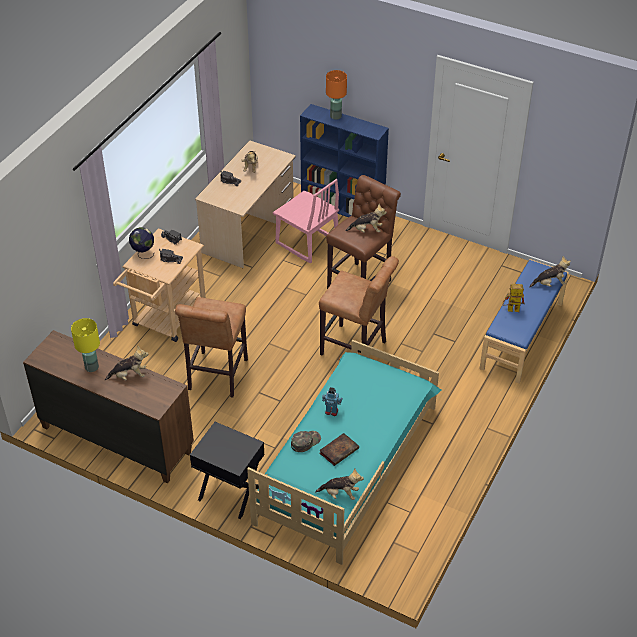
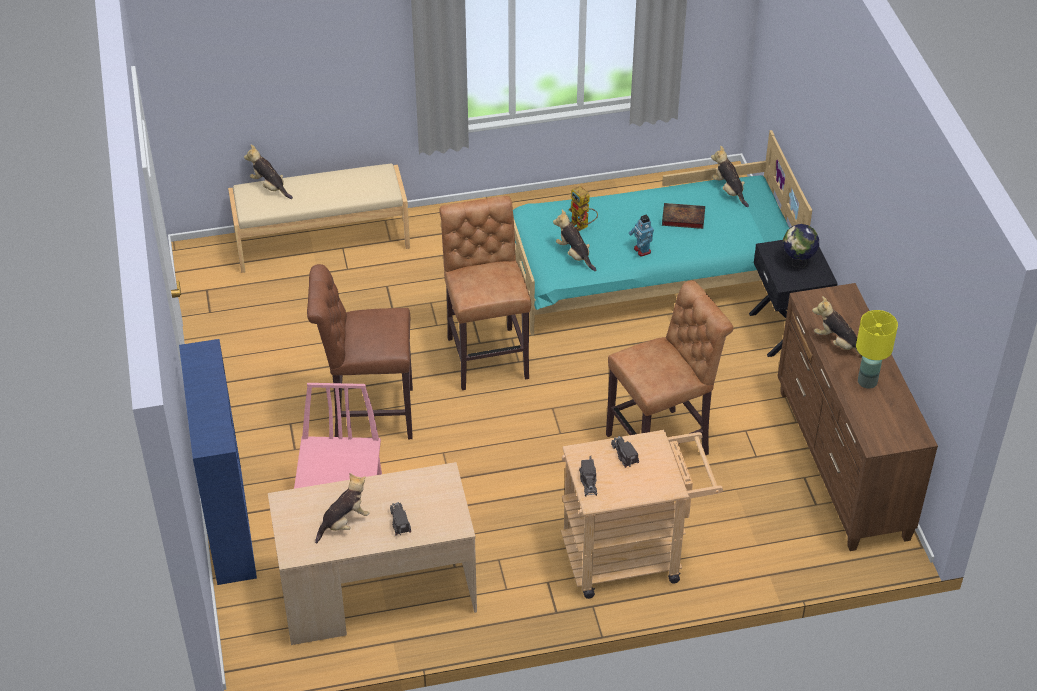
camera: 130 degrees left, 0 degrees up
globe [129,227,154,259] -> globe moved to [783,224,819,268]
green cap [291,431,321,452] -> none
orange table lamp [326,70,347,120] -> none
plush toy [346,204,387,233] -> plush toy moved to [553,210,596,271]
blue bench [480,259,569,383] -> beige bench [228,163,410,273]
toy robot [503,284,524,312] -> toy robot moved to [569,186,598,231]

